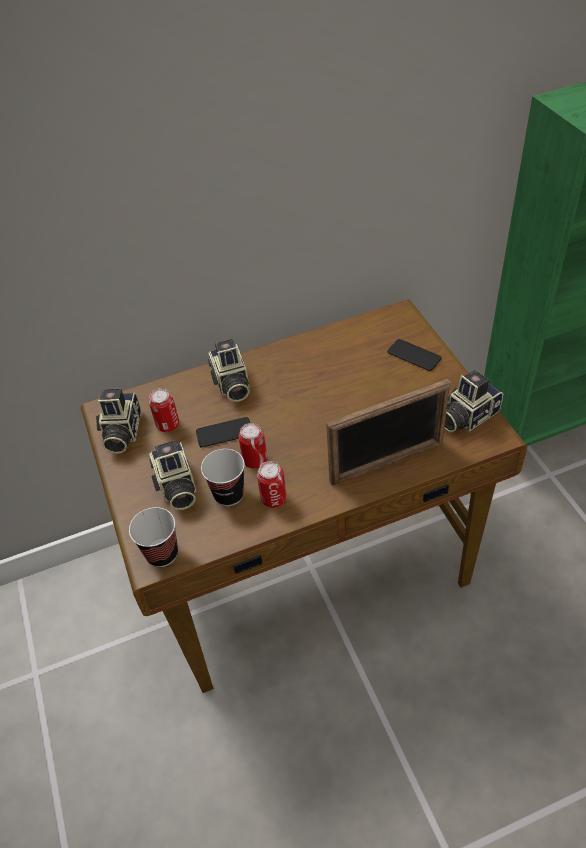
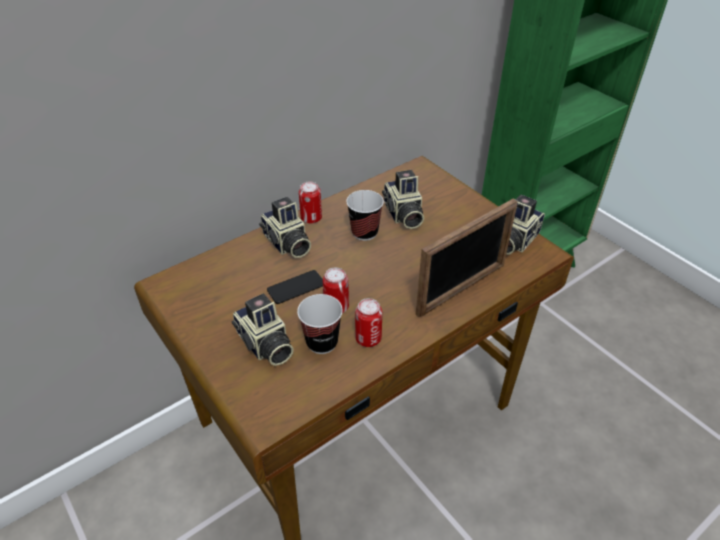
camera: 20 degrees left, 5 degrees down
camera [96,389,141,454] -> camera moved to [382,170,424,229]
cup [129,507,178,567] -> cup moved to [346,190,384,241]
can [149,388,179,432] -> can moved to [299,181,322,223]
phone [387,339,441,371] -> none

